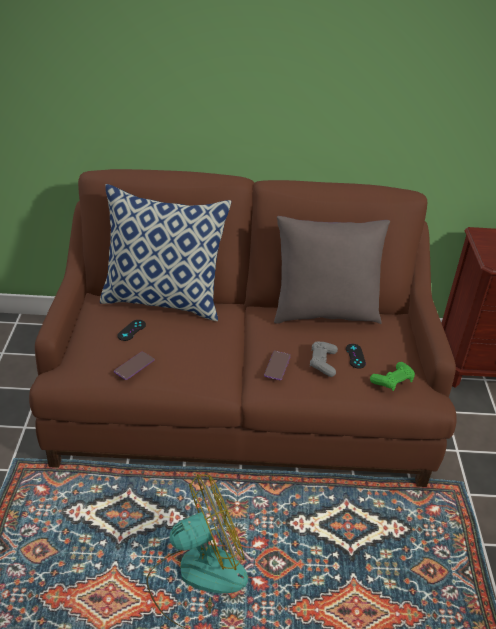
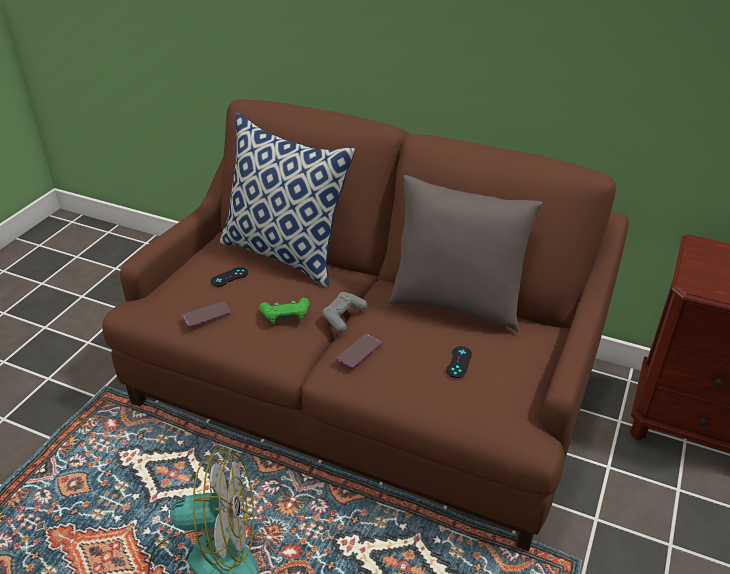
camera: 25 degrees right, 0 degrees up
grey game controller [310,341,338,377] -> grey game controller moved to [322,292,367,332]
green game controller [370,362,415,391] -> green game controller moved to [259,298,310,324]

